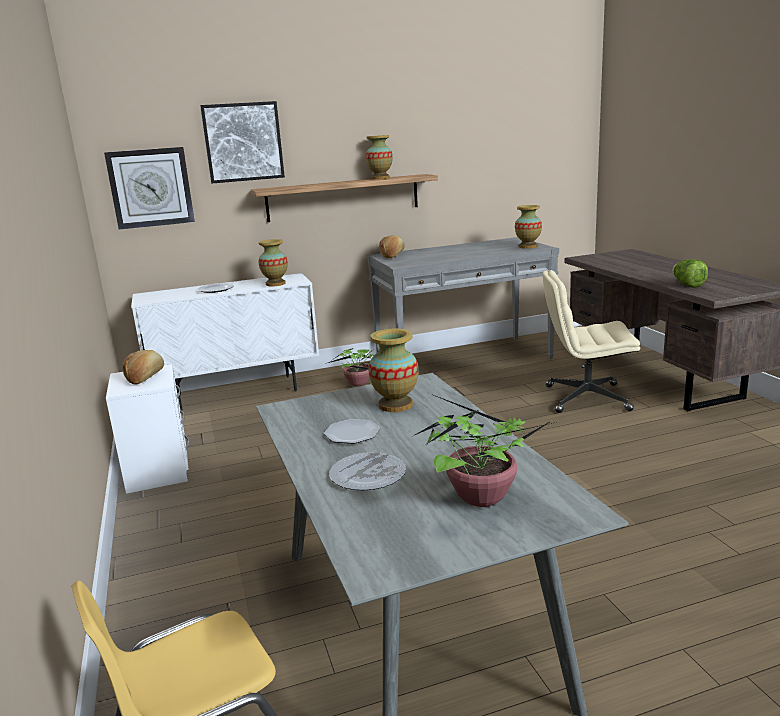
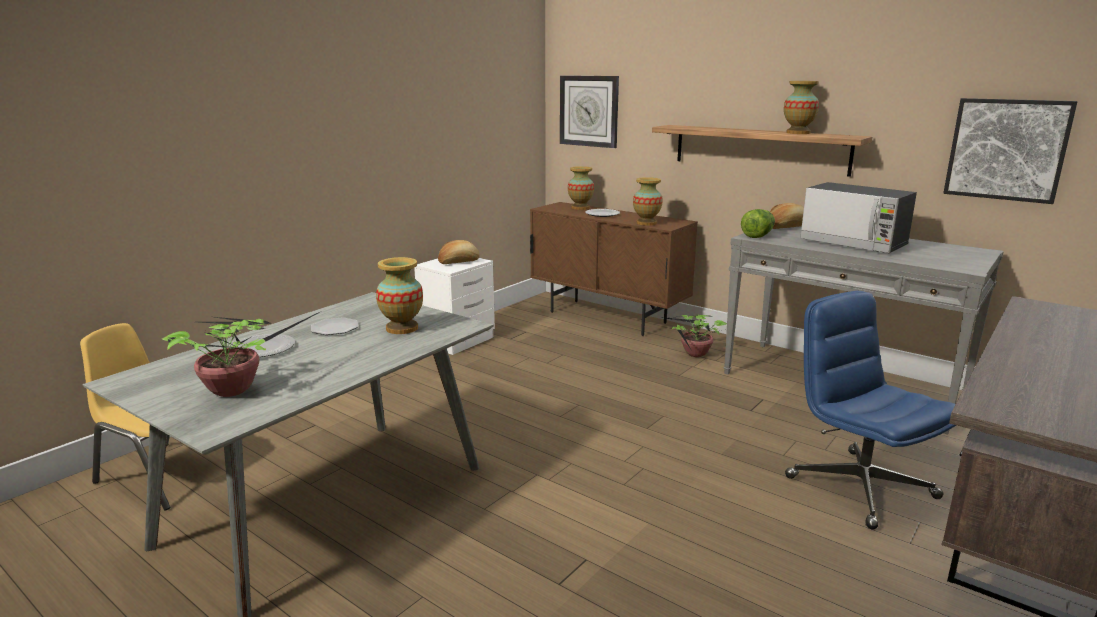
camera: 55 degrees right, 0 degrees up
white cabinet [131,273,319,410] -> brown cabinet [530,202,698,336]
picture [200,101,285,183] -> picture moved to [943,98,1078,204]
vase [515,205,542,249] -> vase moved to [568,166,594,210]
beige office chair [543,270,640,413] -> blue office chair [785,291,956,530]
lettuce [673,259,708,287] -> lettuce moved to [741,209,775,238]
none -> microwave [800,182,917,253]

